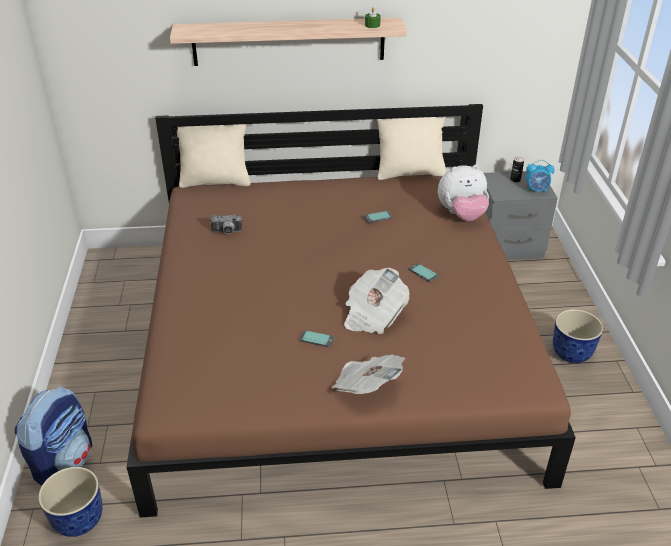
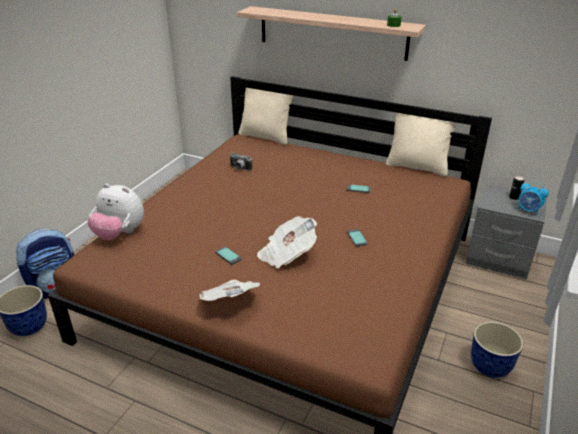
camera: 30 degrees right, 5 degrees down
plush toy [438,165,489,221] -> plush toy moved to [88,184,144,240]

